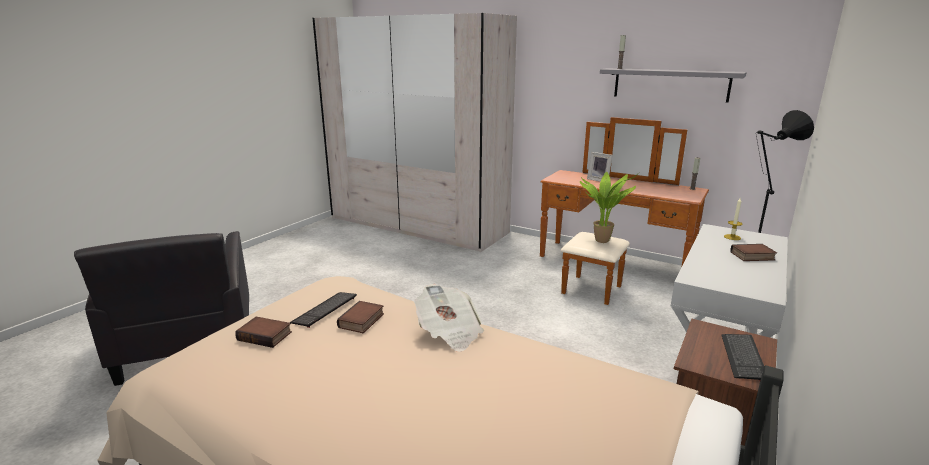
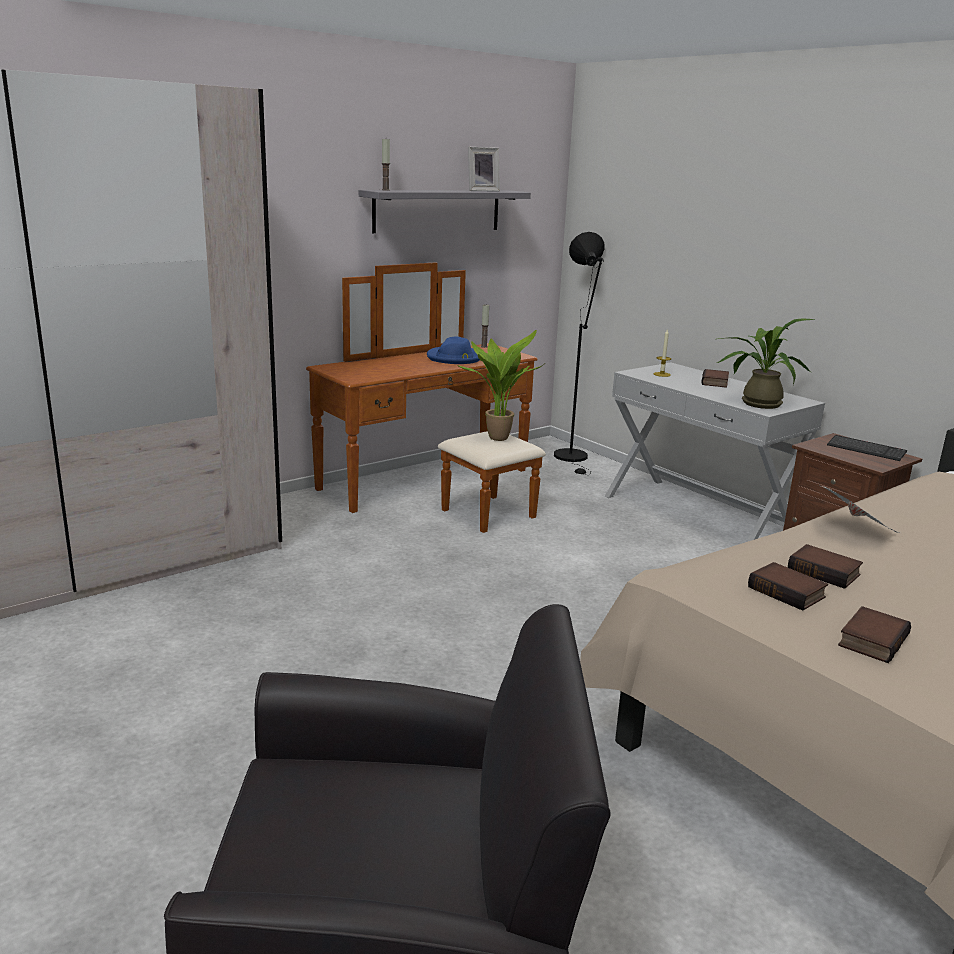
camera: 70 degrees left, 0 degrees up
keyboard [289,292,357,328] -> book [748,562,828,611]
picture frame [587,152,613,182] -> picture frame moved to [468,147,500,192]
none -> blue hat [427,337,480,364]
none -> potted plant [717,318,814,409]

